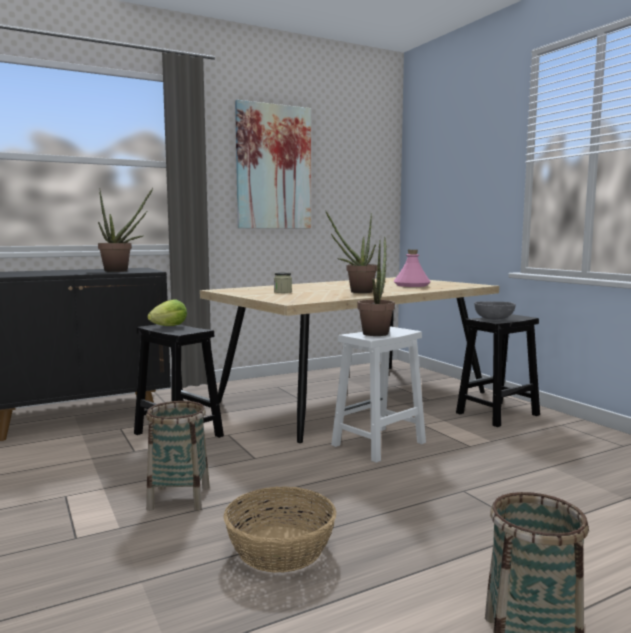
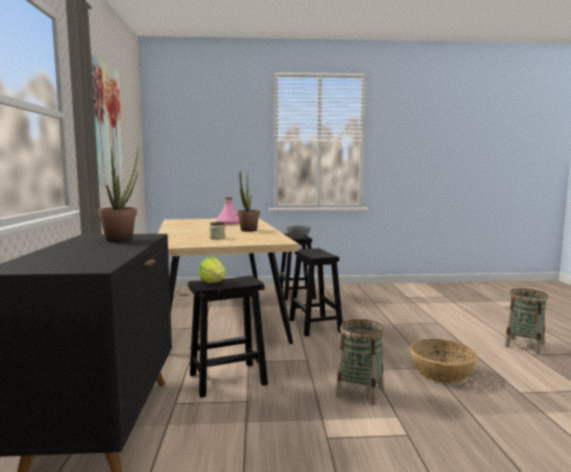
camera: 65 degrees left, 0 degrees up
white stool [331,327,426,463] -> black stool [289,248,343,337]
potted plant [358,237,395,336] -> none

